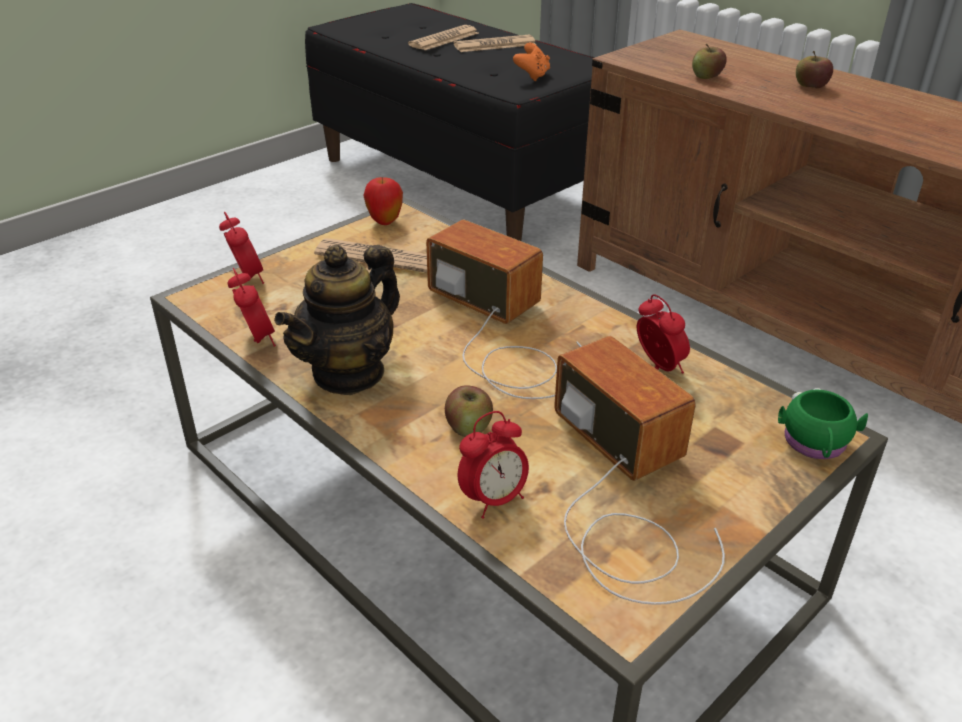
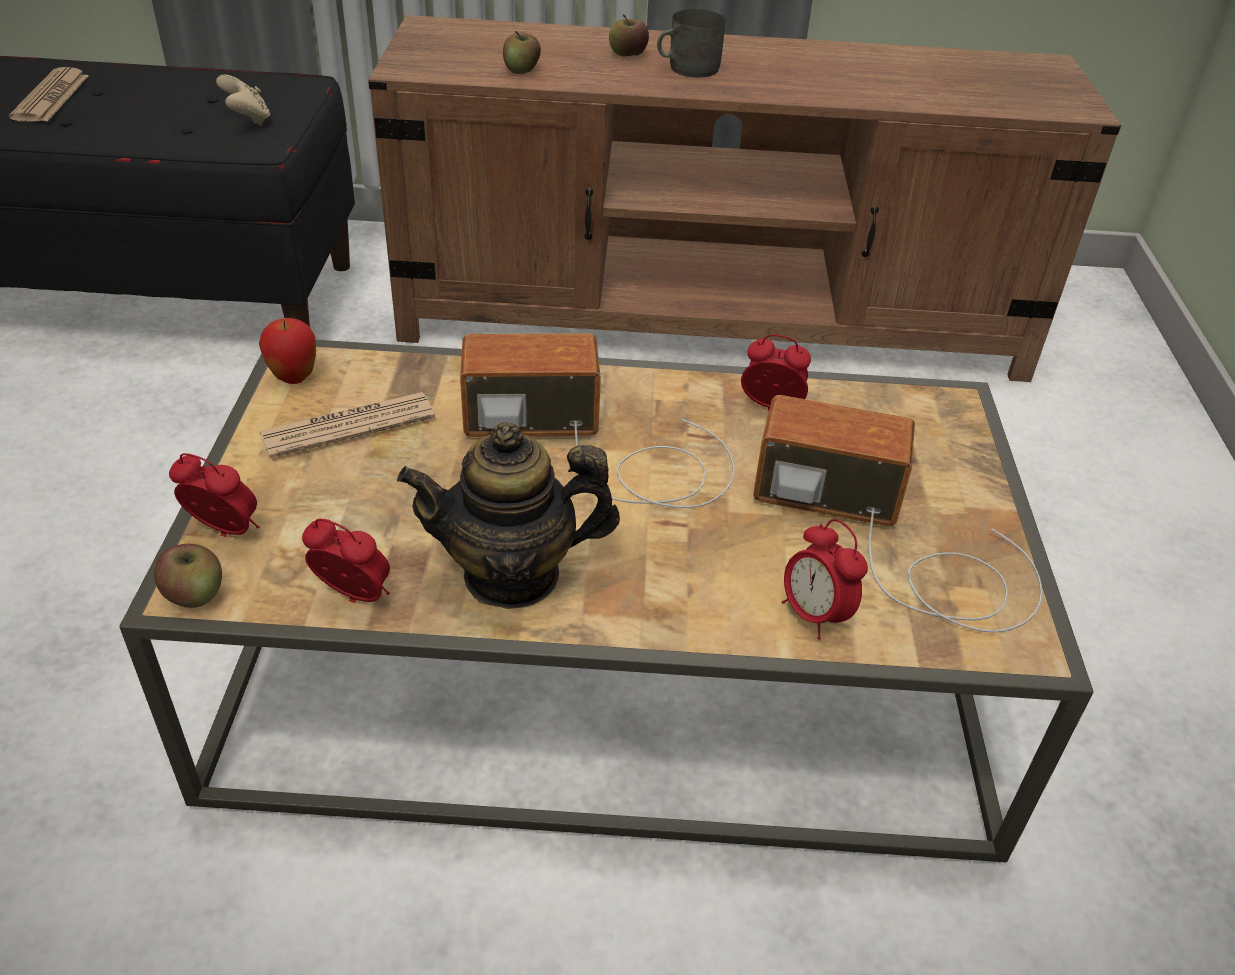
camera: 45 degrees left, 5 degrees up
teapot [274,245,400,395] -> teapot turned 90 degrees clockwise [397,422,620,609]
apple [445,386,493,437] -> apple moved to [154,544,222,608]
newspaper [454,34,536,52] -> none
alarm clock [458,411,529,519] -> alarm clock turned 135 degrees clockwise [782,519,868,640]
orange game controller [513,43,550,81] -> beige game controller [216,75,270,126]
green mug [778,388,868,459] -> none
none -> grey mug [657,9,726,77]

